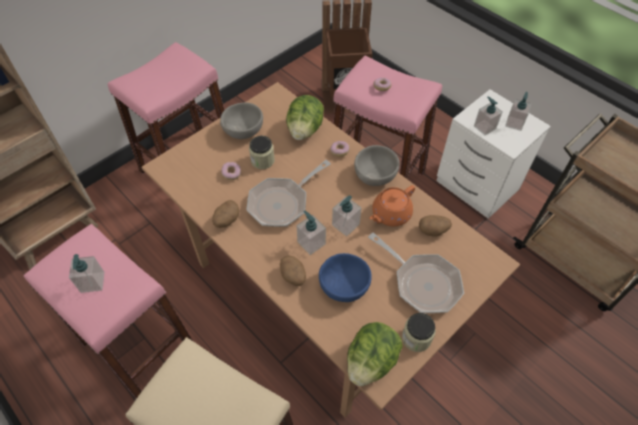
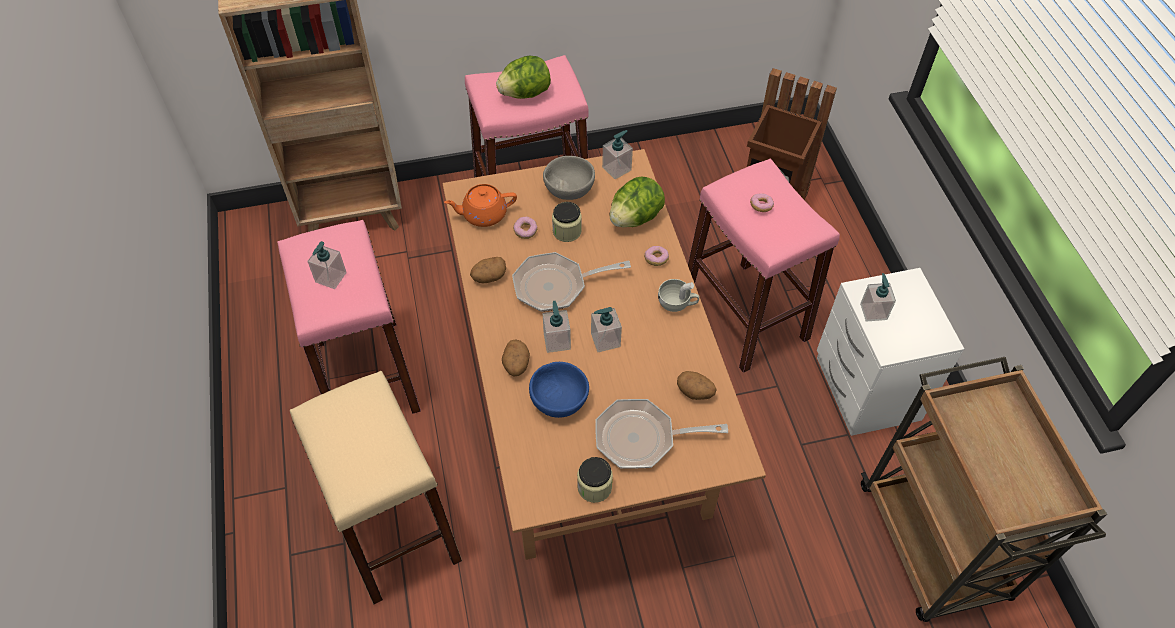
camera: 30 degrees right, 0 degrees up
lettuce [347,322,403,386] -> lettuce moved to [496,56,551,99]
grey bowl [354,145,400,186] -> white cup [658,279,699,312]
frying pan [368,232,464,313] -> frying pan turned 105 degrees clockwise [596,399,728,469]
orange teapot [369,185,415,227] -> orange teapot moved to [444,184,517,227]
soap dispenser [505,92,531,131] -> soap dispenser moved to [602,130,633,179]

